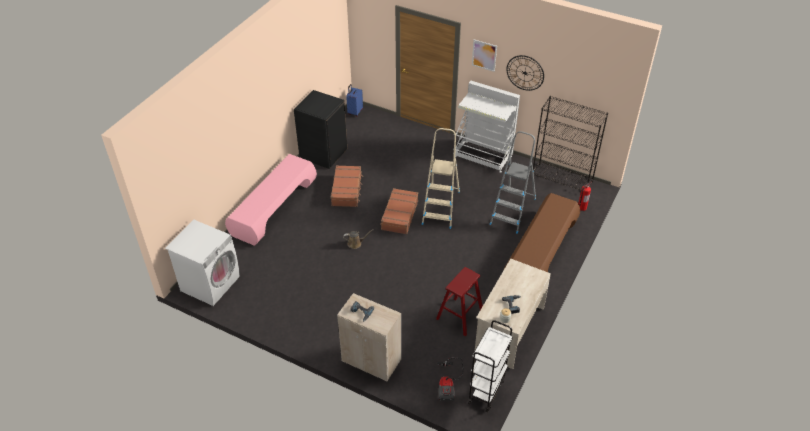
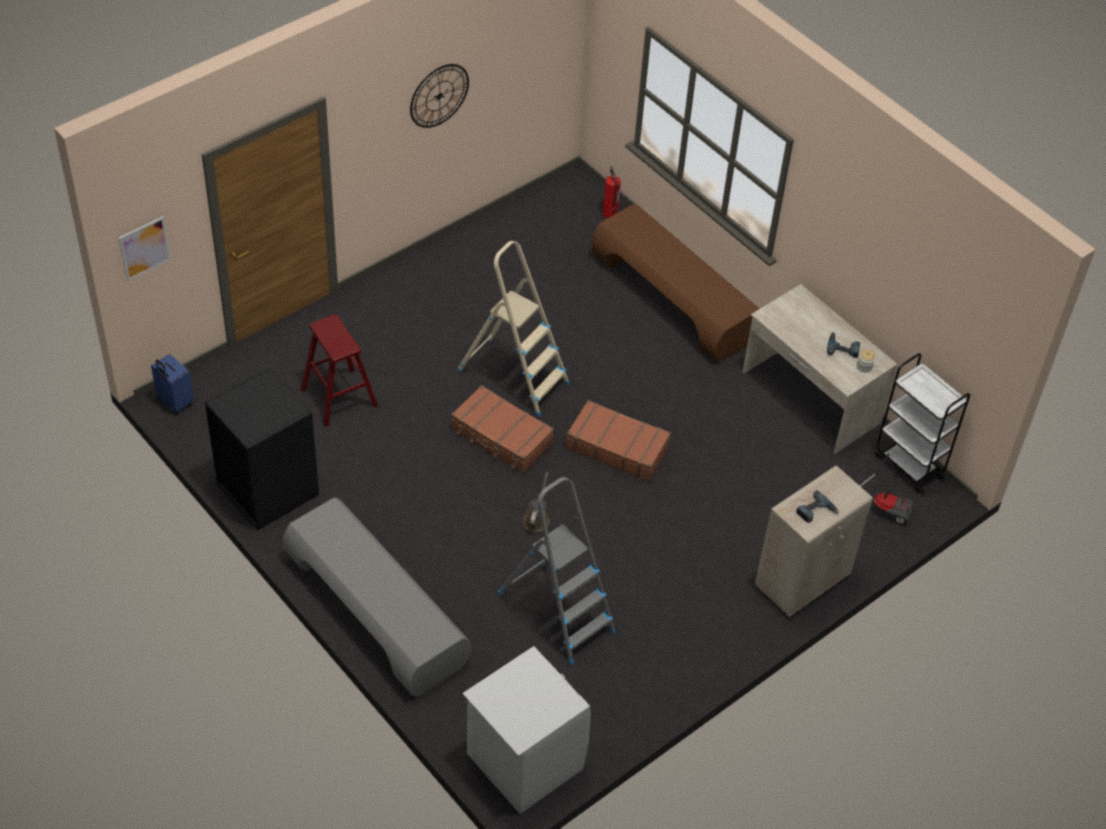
camera: 70 degrees left, 5 degrees up
pink bench [225,154,317,246] -> grey bench [282,498,471,697]
brown suitcase [331,165,363,207] -> brown suitcase moved to [566,400,671,481]
red stool [436,267,483,336] -> red stool moved to [301,314,378,427]
white shoe rack [453,81,520,173] -> none
picture [472,40,497,72] -> picture moved to [119,217,171,281]
grey step ladder [490,131,536,234] -> grey step ladder moved to [498,477,616,664]
black bookcase [533,96,608,190] -> none

